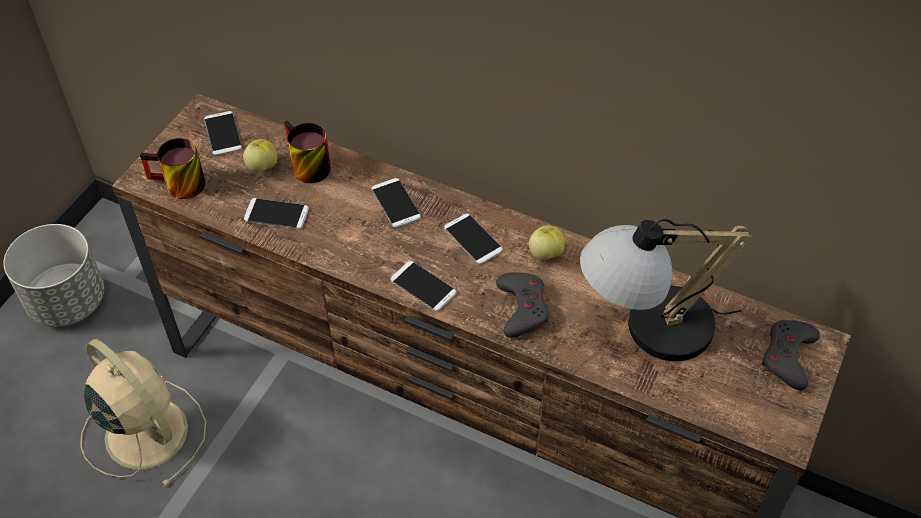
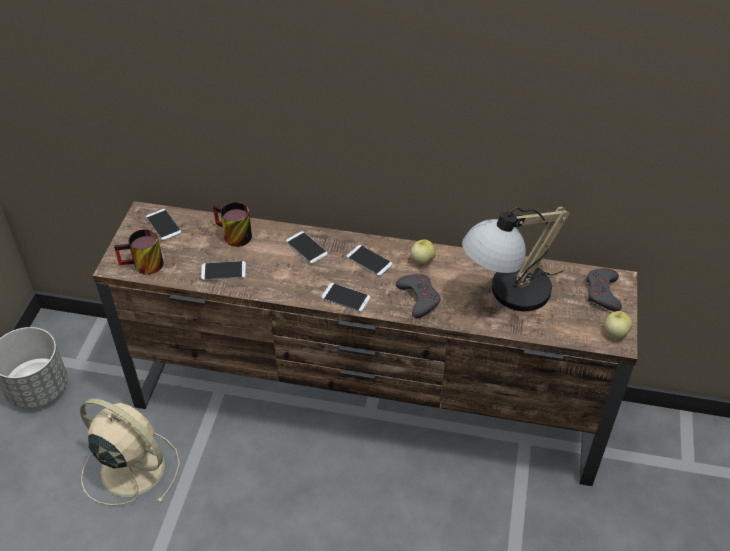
camera: 15 degrees left, 5 degrees down
apple [243,139,278,172] -> apple moved to [605,311,632,338]

